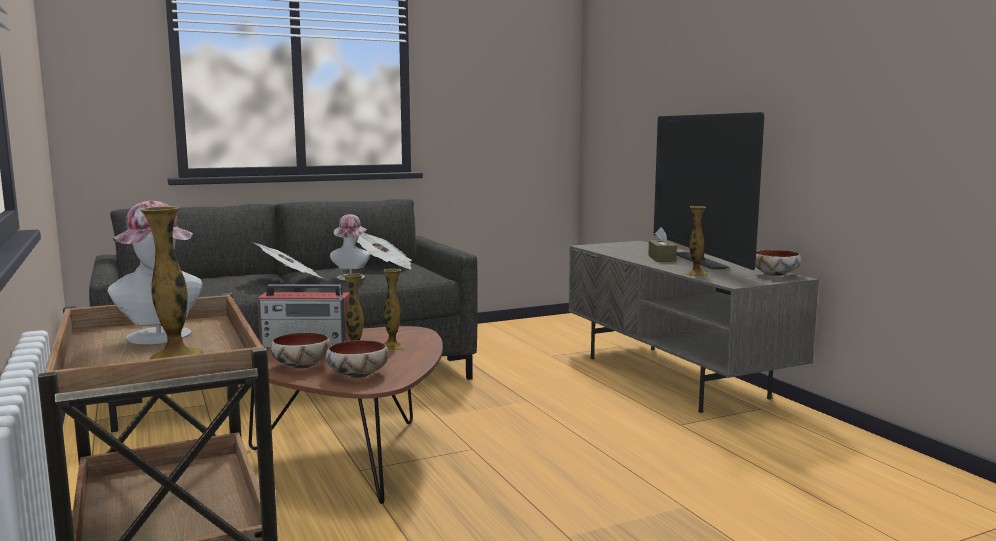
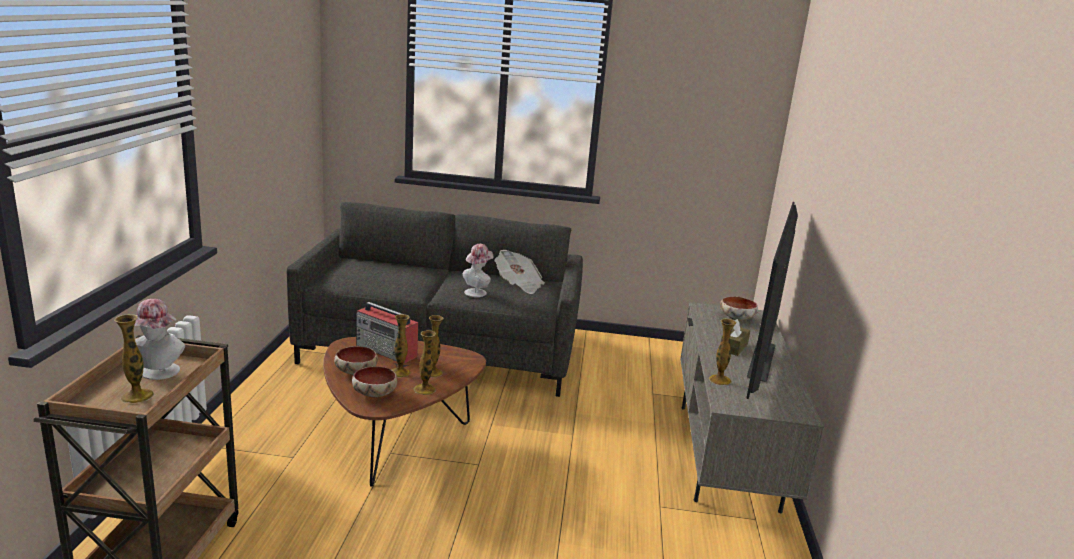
camera: 30 degrees right, 10 degrees up
newspaper [252,242,325,279] -> none
bowl [755,250,802,276] -> bowl moved to [720,296,758,320]
none -> vase [414,330,436,395]

